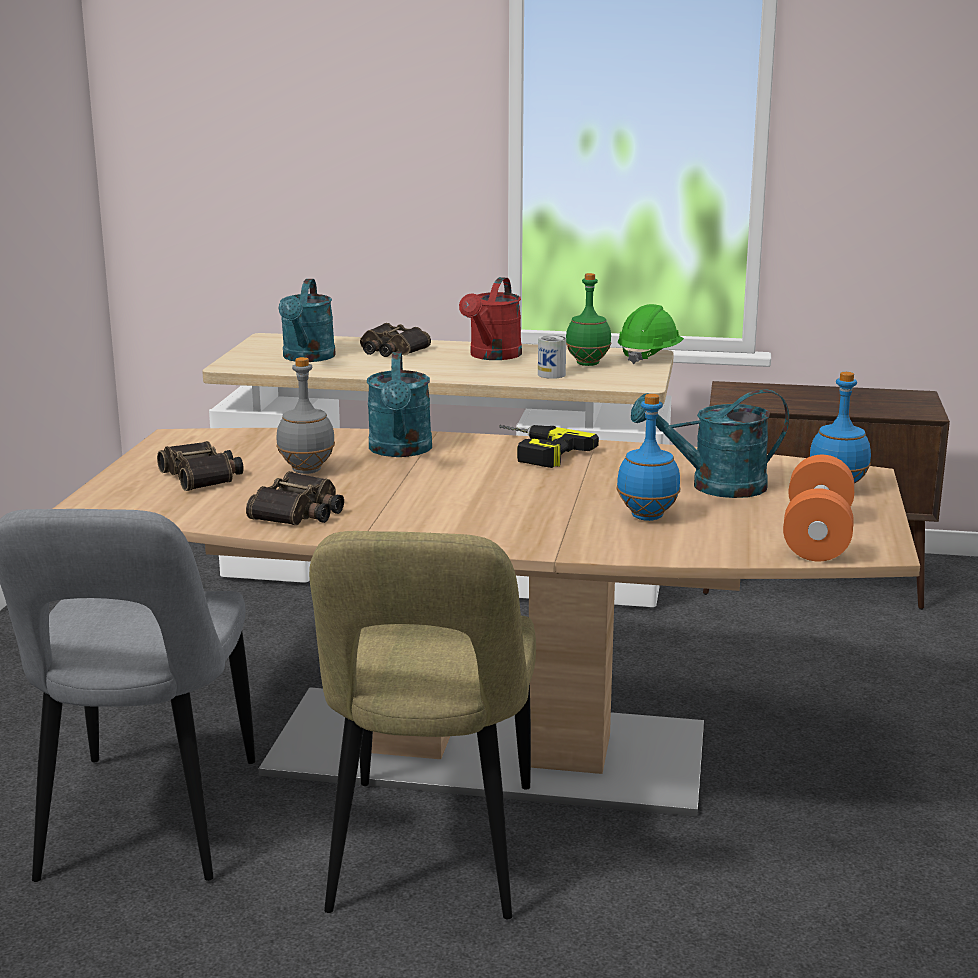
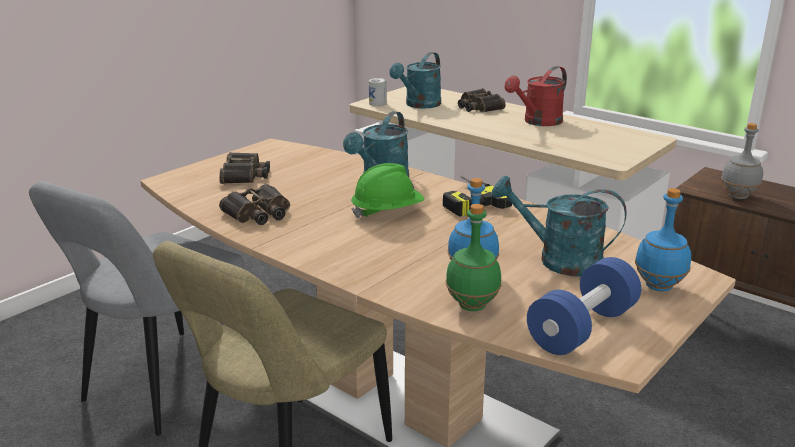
camera: 30 degrees right, 5 degrees up
grey bottle [276,357,335,474] -> grey bottle moved to [721,123,763,199]
can [538,335,566,379] -> can moved to [369,78,387,106]
green bottle [566,273,611,366] -> green bottle moved to [446,204,501,311]
green hard hat [618,304,684,364] -> green hard hat moved to [351,163,424,219]
orange dumbbell [783,455,854,562] -> blue dumbbell [527,257,641,355]

